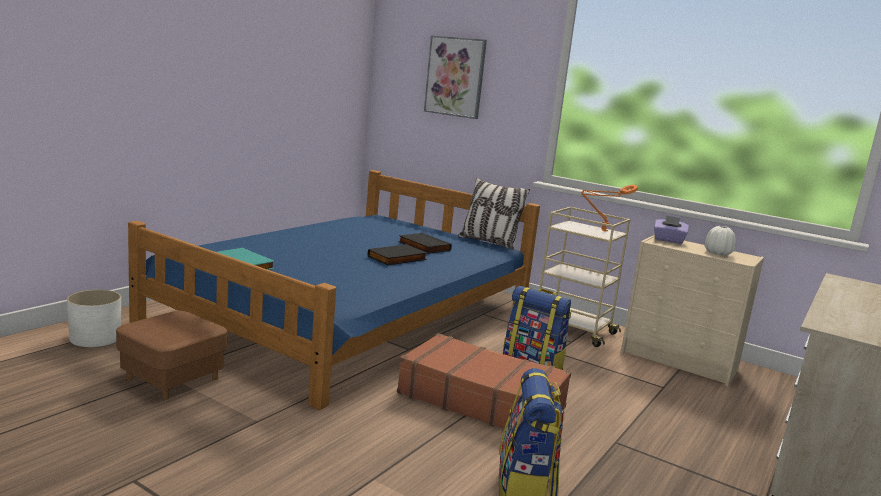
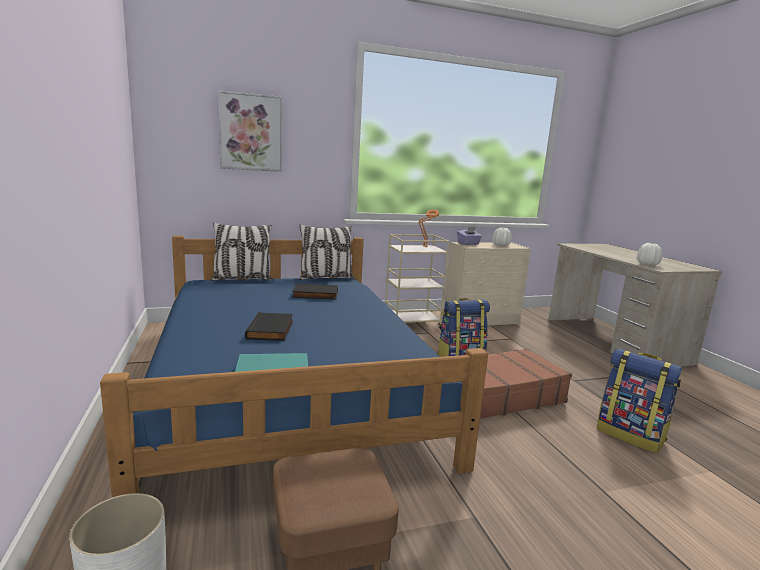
camera: 50 degrees left, 0 degrees up
black book [368,244,427,265] -> black book moved to [245,312,293,341]
none -> pillow [211,222,272,281]
none -> white vase [637,243,662,265]

